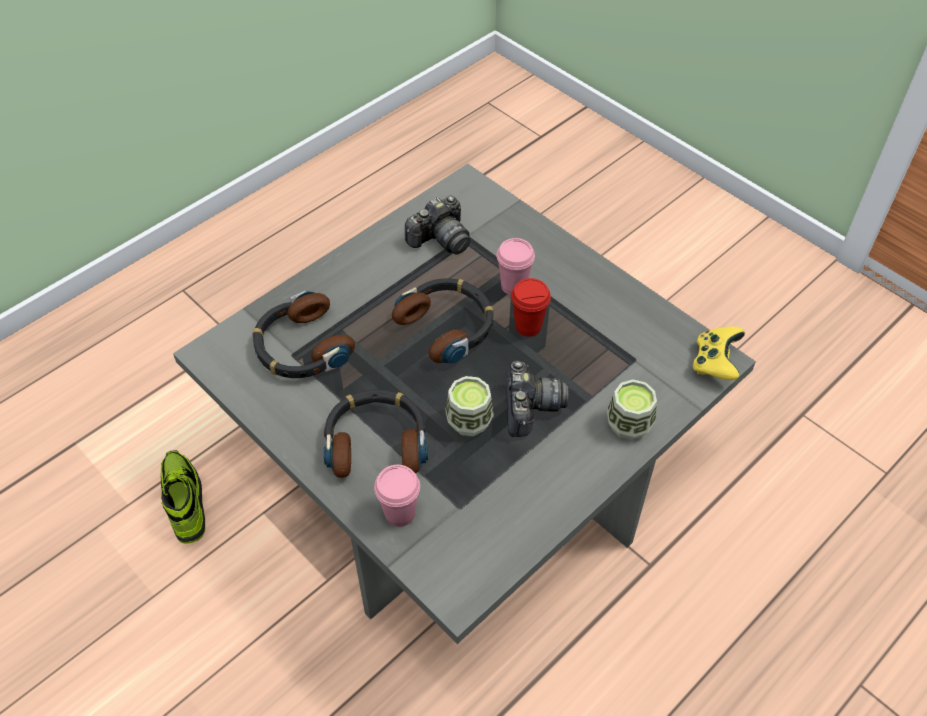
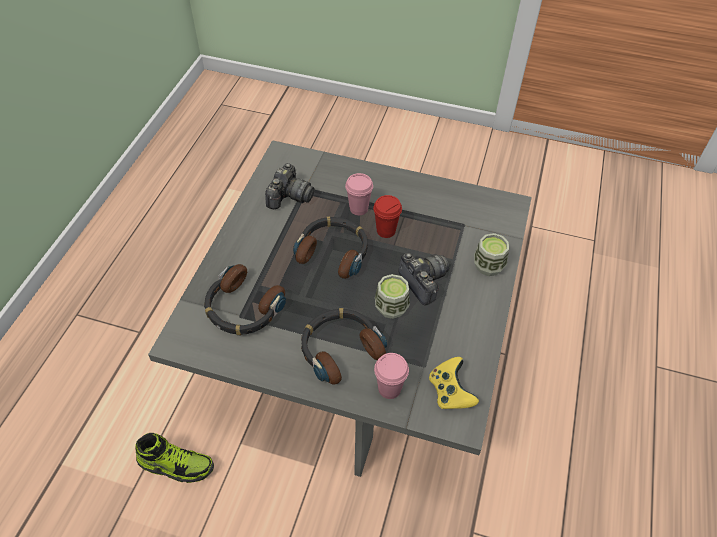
camera: 30 degrees left, 0 degrees up
shoe [161,450,205,544] -> shoe turned 150 degrees clockwise [135,433,214,483]
yellow game controller [693,326,745,380] -> yellow game controller moved to [429,357,479,409]

